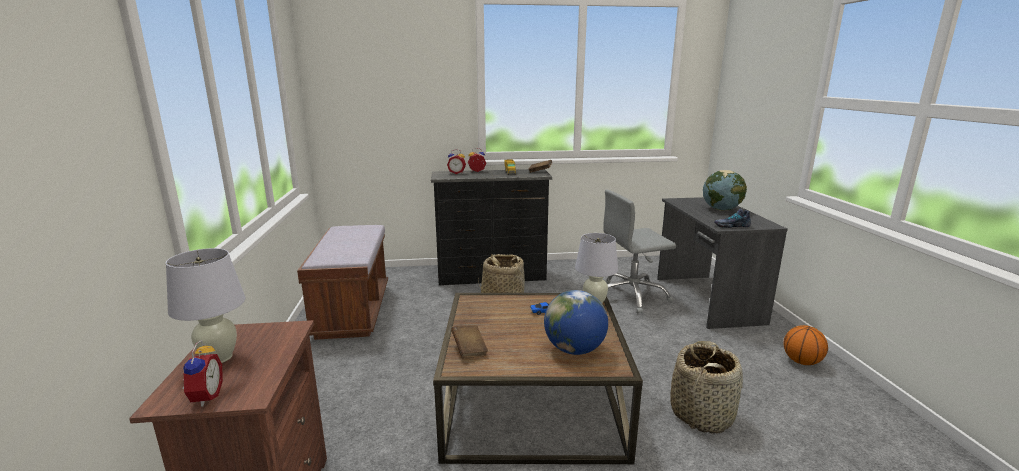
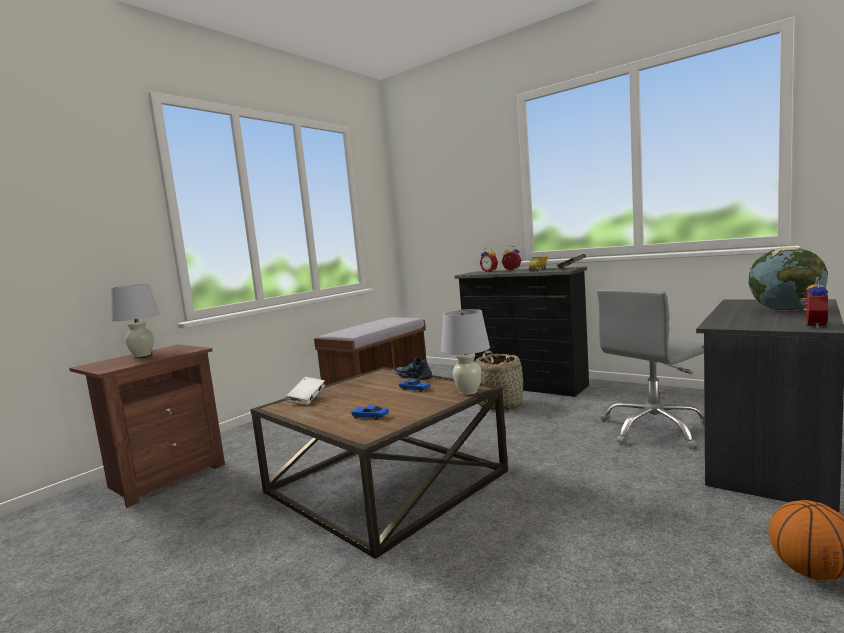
camera: 45 degrees right, 10 degrees down
alarm clock [179,340,223,407] -> alarm clock moved to [799,277,828,328]
brown book [451,325,488,358] -> white book [286,377,325,405]
globe [544,290,608,355] -> toy car [351,405,389,420]
grey office chair [603,190,676,313] -> grey office chair turned 60 degrees counterclockwise [597,289,705,449]
basket [670,341,743,433] -> none
shoe [714,209,751,228] -> shoe moved to [396,357,432,380]

